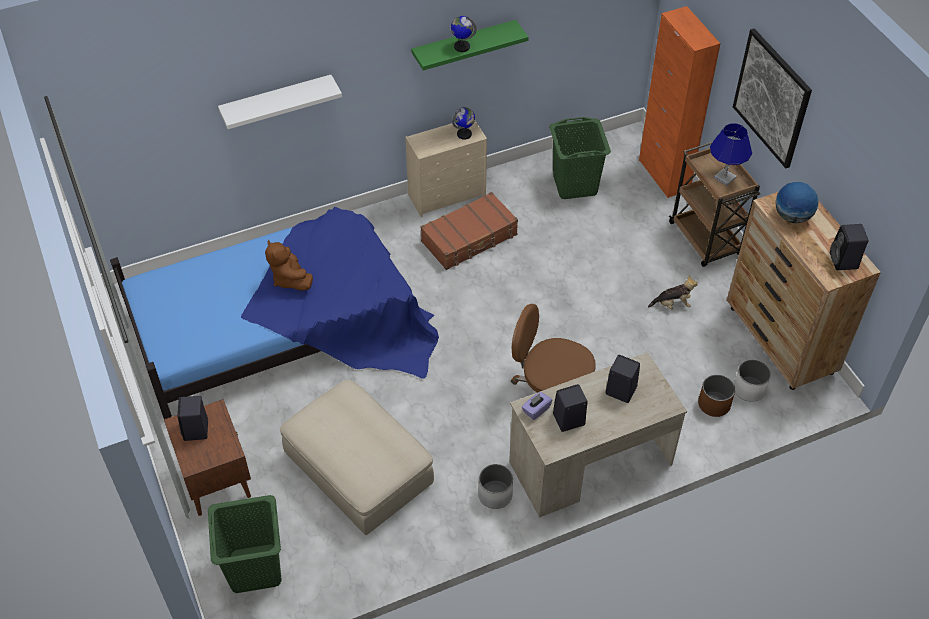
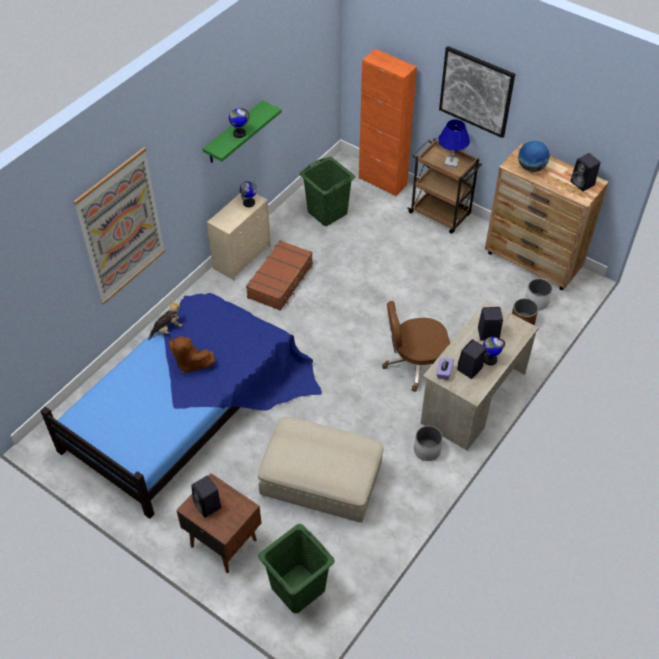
camera: 30 degrees left, 0 degrees up
white shelf [218,75,342,129] -> picture [73,147,165,305]
plush toy [648,275,698,309] -> plush toy moved to [148,301,182,340]
none -> globe [483,337,505,365]

